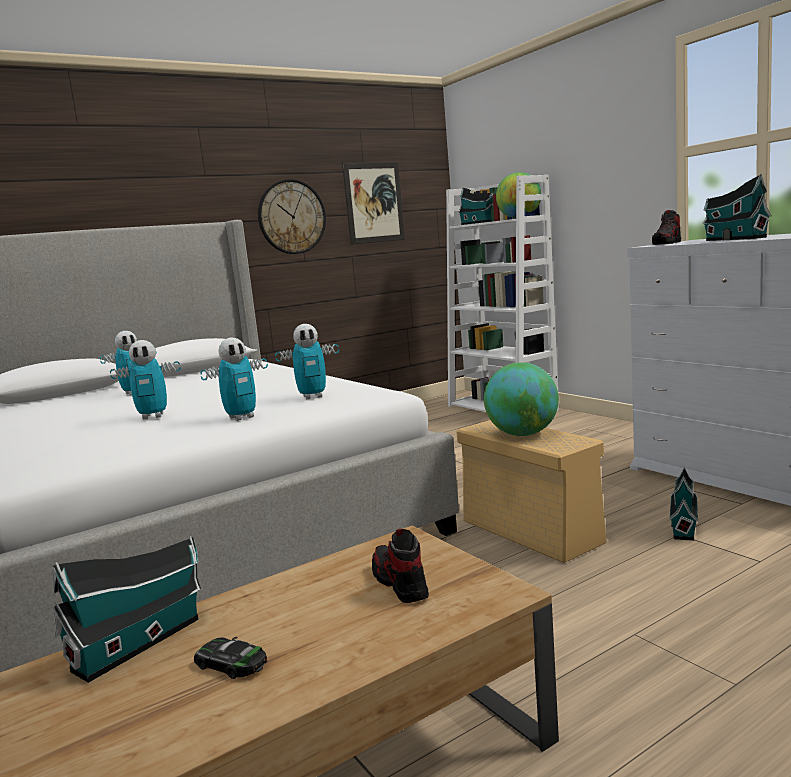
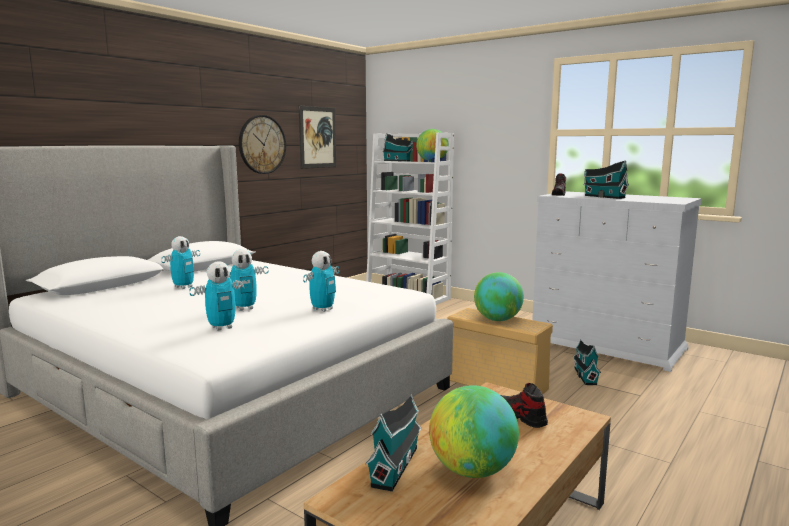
camera: 20 degrees left, 0 degrees up
toy car [194,637,267,679] -> globe [429,385,519,478]
toy robot [275,324,339,400] -> toy robot moved to [189,261,248,331]

